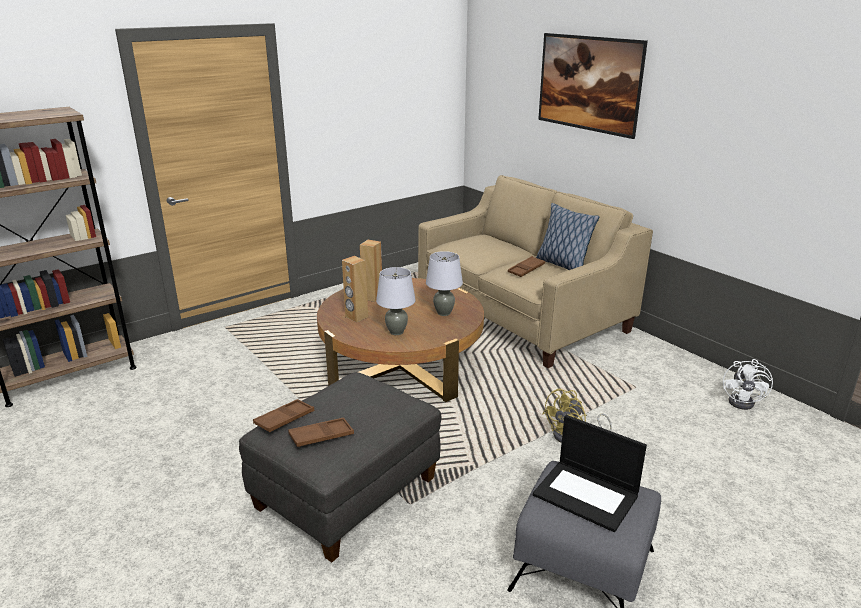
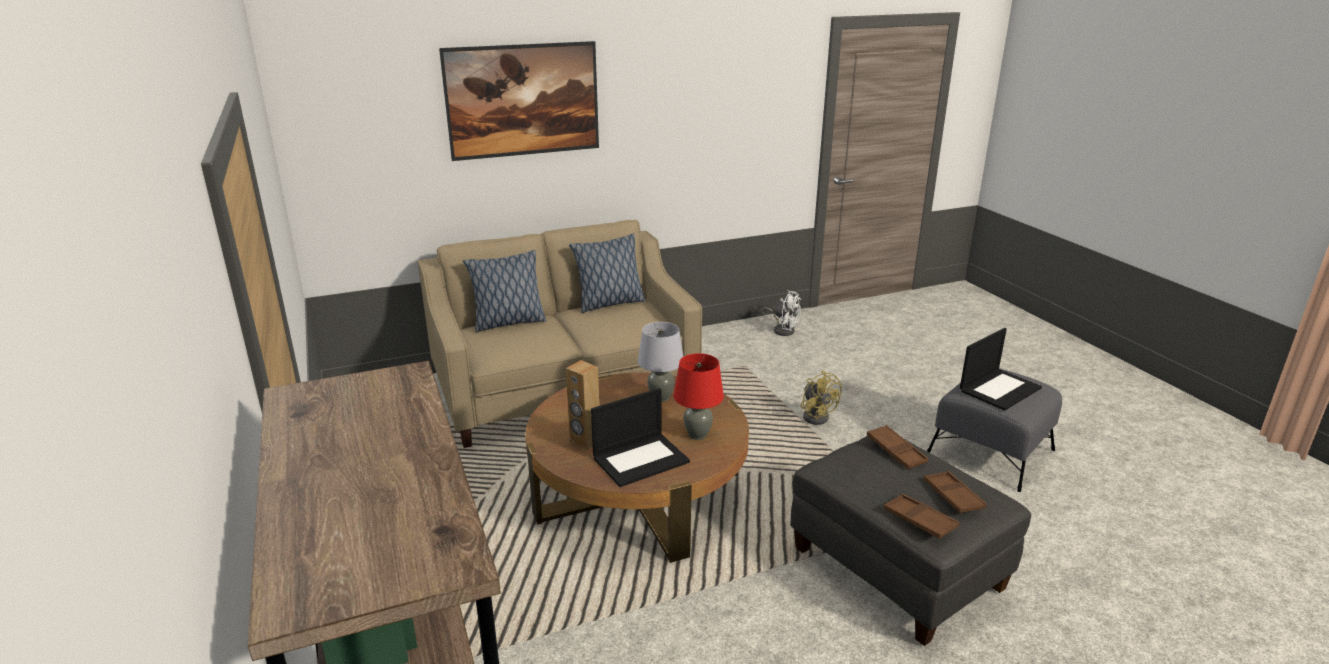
camera: 75 degrees left, 0 degrees up
brown speaker [342,256,368,322] -> laptop [591,388,690,487]
grey table lamp [376,267,416,335] -> red table lamp [673,353,724,440]
brown tray [508,256,545,277] -> brown tray moved to [867,425,928,469]
none -> pillow [463,250,547,333]

